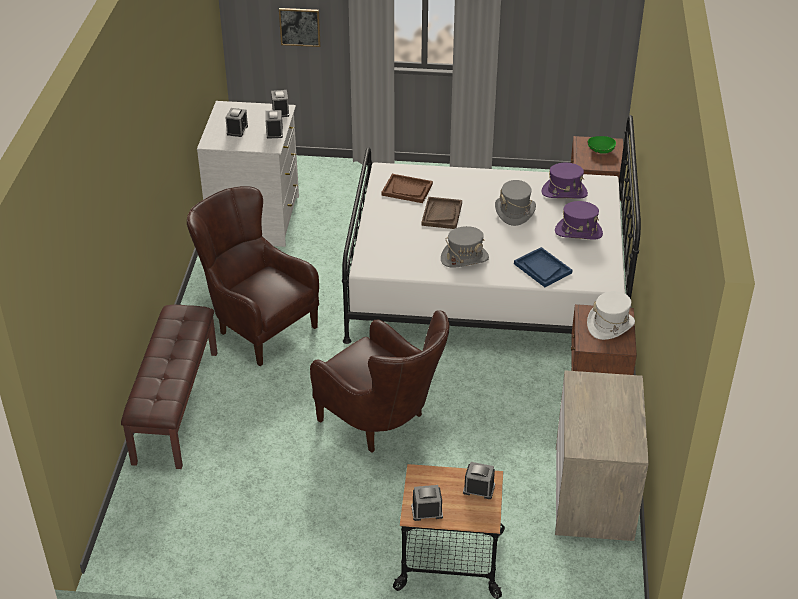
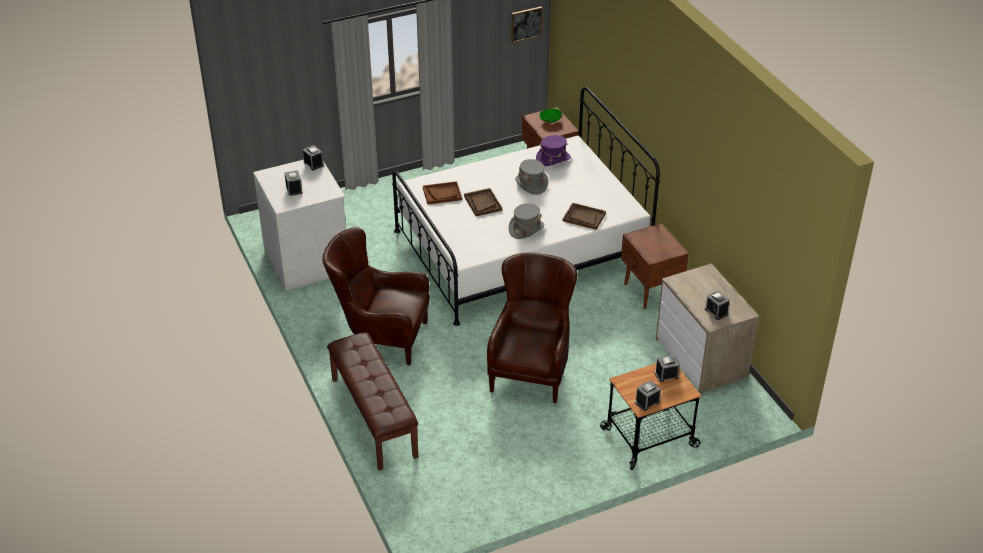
camera: 30 degrees left, 0 degrees up
alarm clock [265,110,283,139] -> alarm clock moved to [705,291,730,320]
picture [279,8,321,47] -> picture moved to [511,7,542,43]
brown armchair [310,310,450,453] -> brown armchair turned 90 degrees counterclockwise [487,252,578,403]
blue tray [514,247,573,287] -> brown tray [563,203,606,230]
purple hat [555,201,603,240] -> none
white hat [587,291,635,340] -> none

